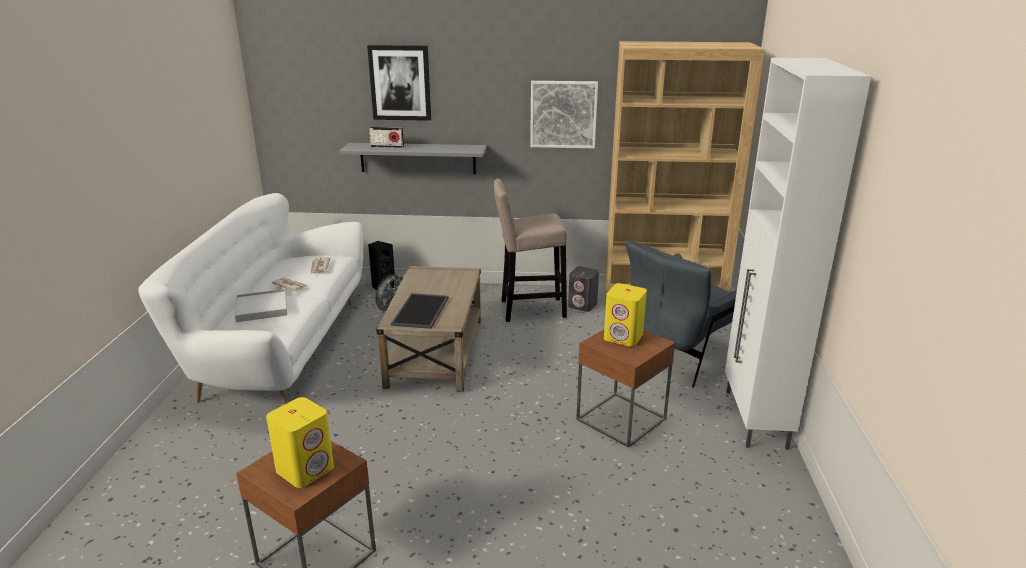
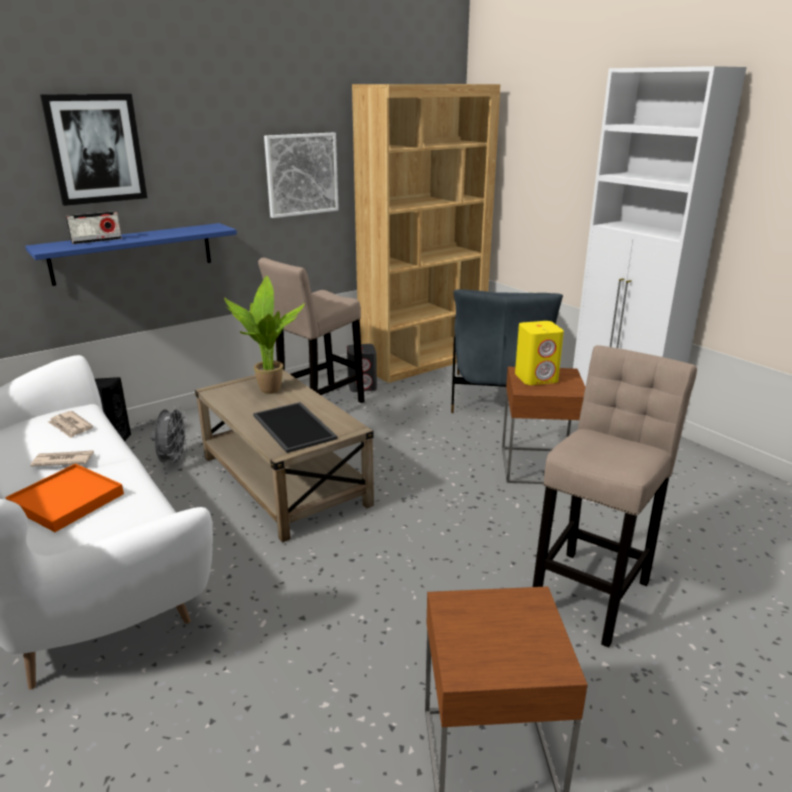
camera: 40 degrees left, 0 degrees up
white tray [235,289,287,322] -> orange tray [5,464,124,532]
yellow speaker [266,397,334,488] -> none
grey shelf [339,143,487,174] -> blue shelf [25,223,237,286]
none -> potted plant [224,276,305,394]
none -> beige stool [533,345,697,648]

